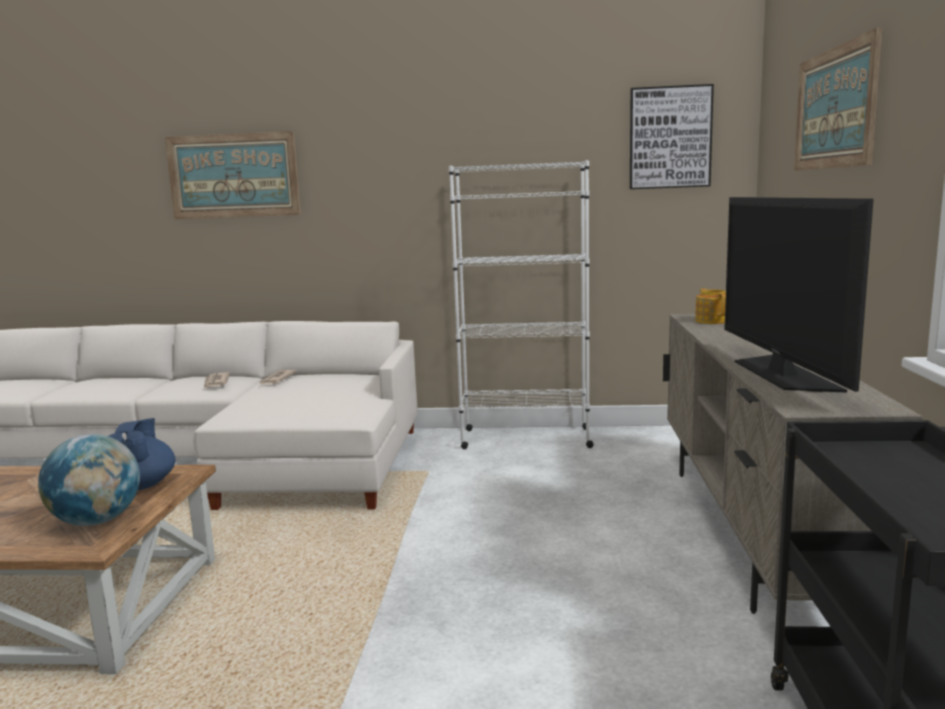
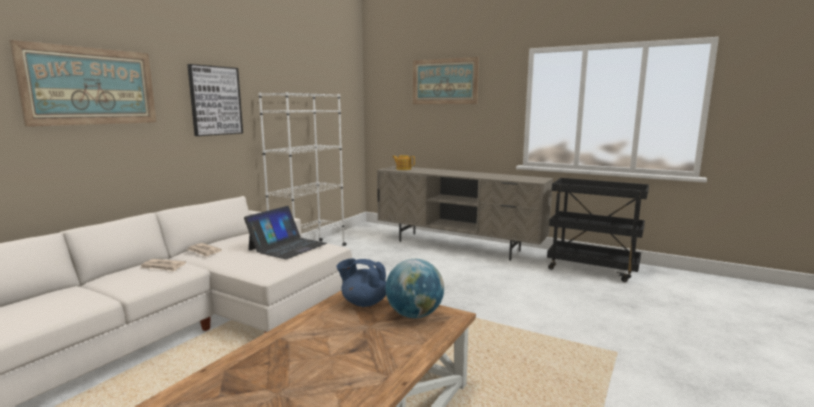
camera: 65 degrees left, 0 degrees up
picture [630,84,714,189] -> picture moved to [187,64,243,136]
television [724,197,874,393] -> none
none -> laptop [244,206,327,259]

